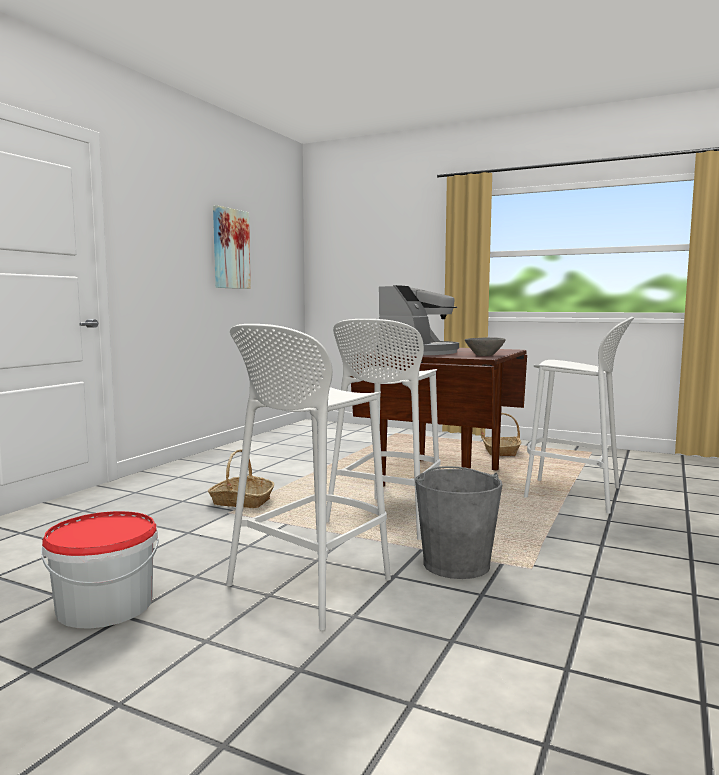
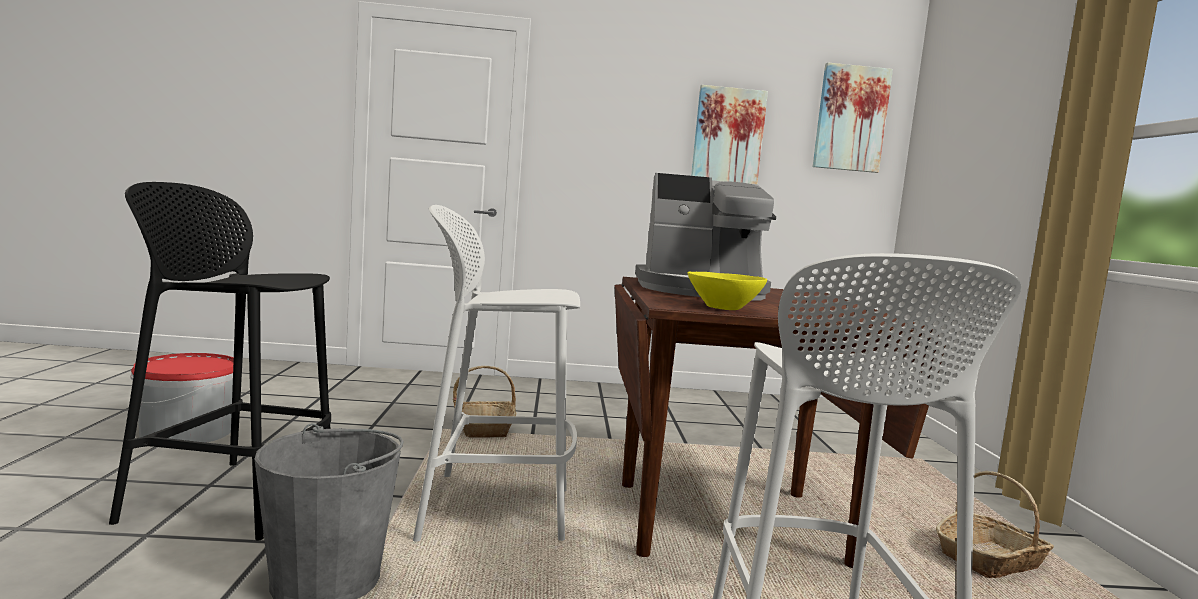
camera: 60 degrees right, 0 degrees up
white stool [226,324,391,630] -> black stool [109,182,331,540]
grey bowl [465,338,506,356] -> yellow bowl [687,272,767,310]
none -> picture [813,63,893,173]

